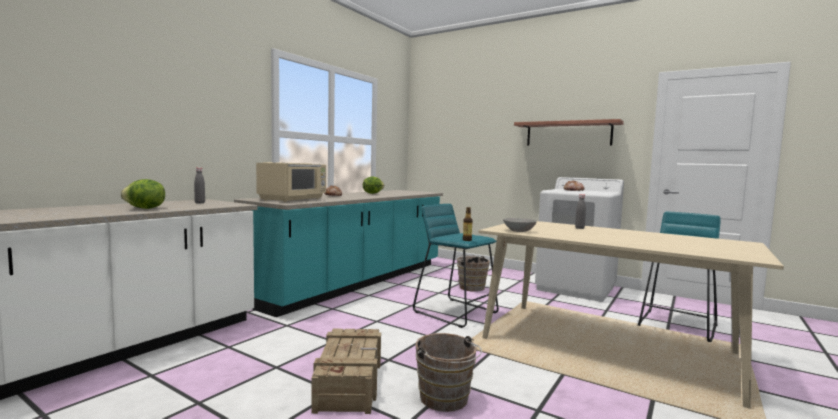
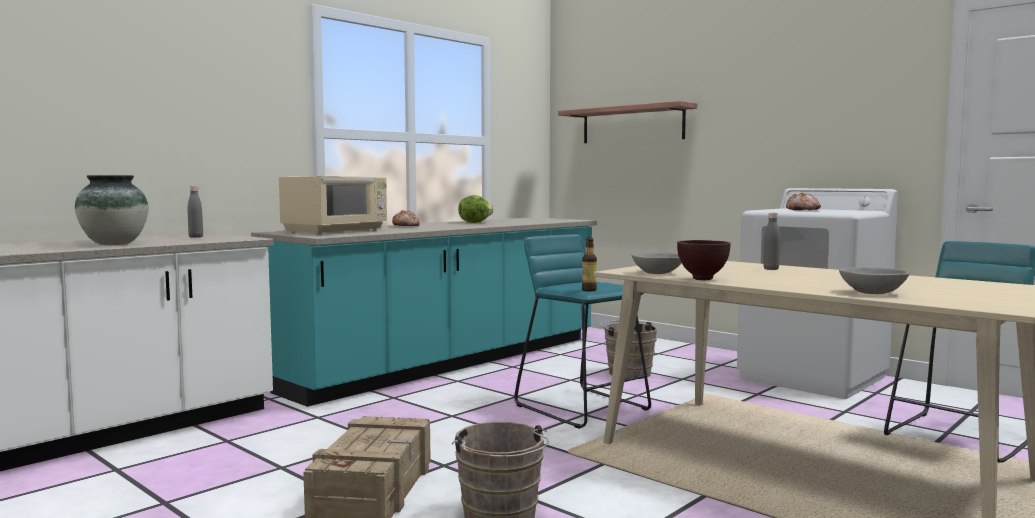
camera: 10 degrees right, 0 degrees up
lettuce [120,179,165,209] -> vase [75,175,148,245]
shelf [514,119,624,145] -> shelf moved to [558,101,697,143]
none -> brown bowl [677,240,730,280]
none -> grey bowl [839,267,909,294]

